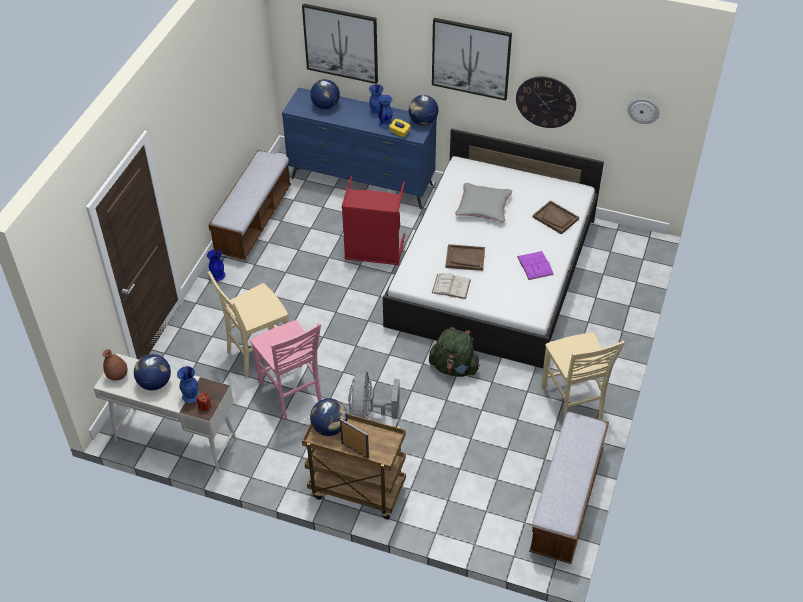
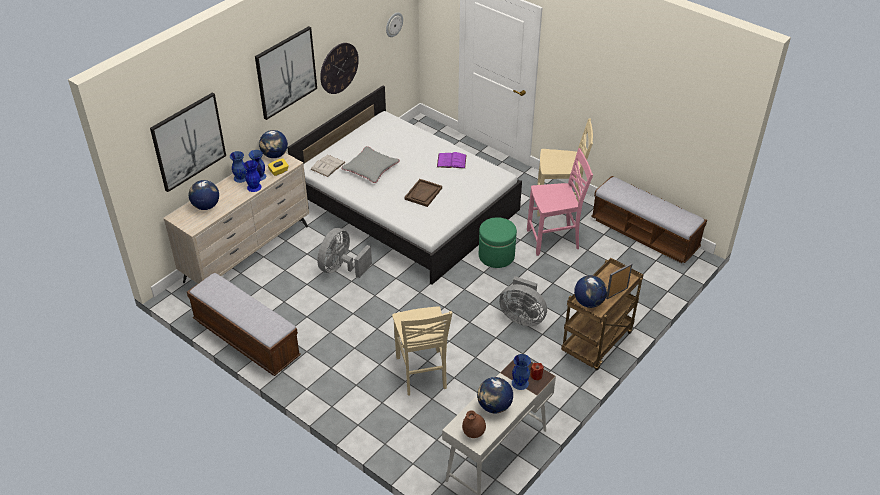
camera: 70 degrees left, 5 degrees down
blue vase [207,249,225,281] -> blue vase moved to [243,160,262,192]
pink chair [251,320,322,419] -> pink chair moved to [527,148,593,256]
blue dresser [282,87,437,209] -> beige dresser [163,153,309,284]
red laundry basket [342,176,405,266] -> grey fan [317,228,372,278]
green backpack [429,327,480,377] -> green ottoman [479,217,517,268]
white book [432,273,471,299] -> white book moved to [310,155,346,177]
brown tray [533,200,579,235] -> none

